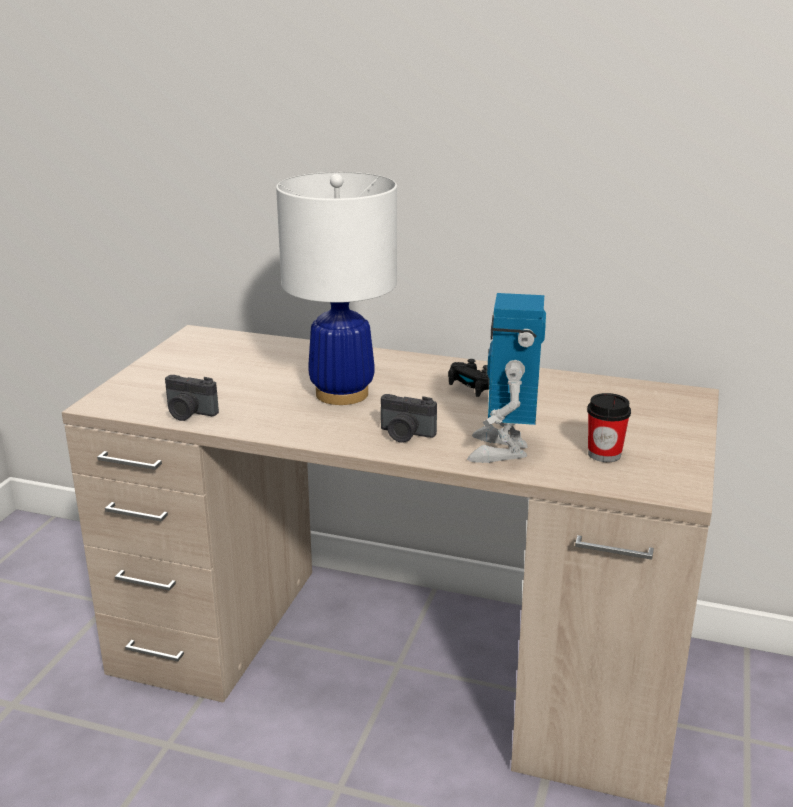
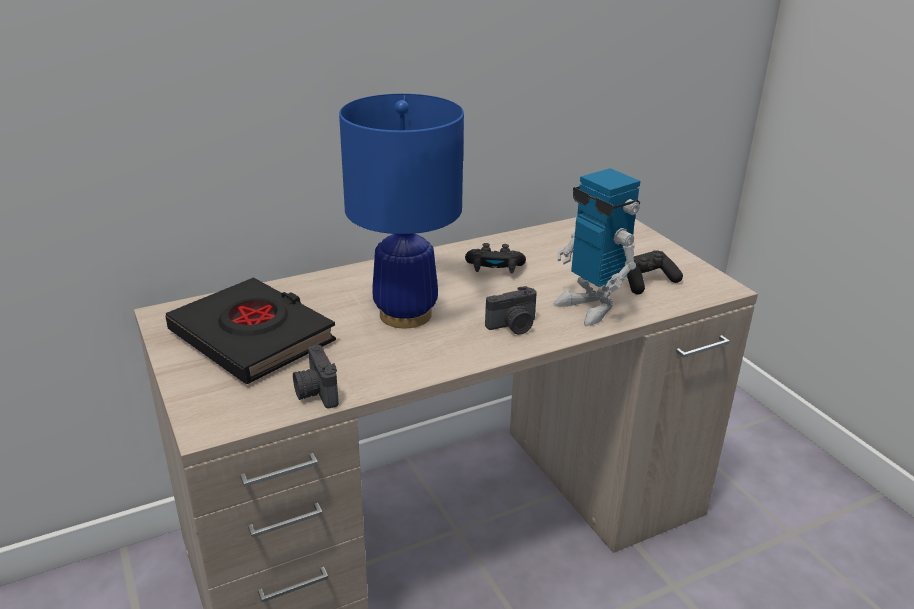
camera: 45 degrees left, 5 degrees up
camera [165,375,219,421] -> camera turned 90 degrees clockwise [293,345,339,408]
white table lamp [276,172,397,405] -> blue table lamp [339,94,464,328]
cup [587,393,631,462] -> black game controller [627,250,683,294]
none -> black book [166,277,336,384]

